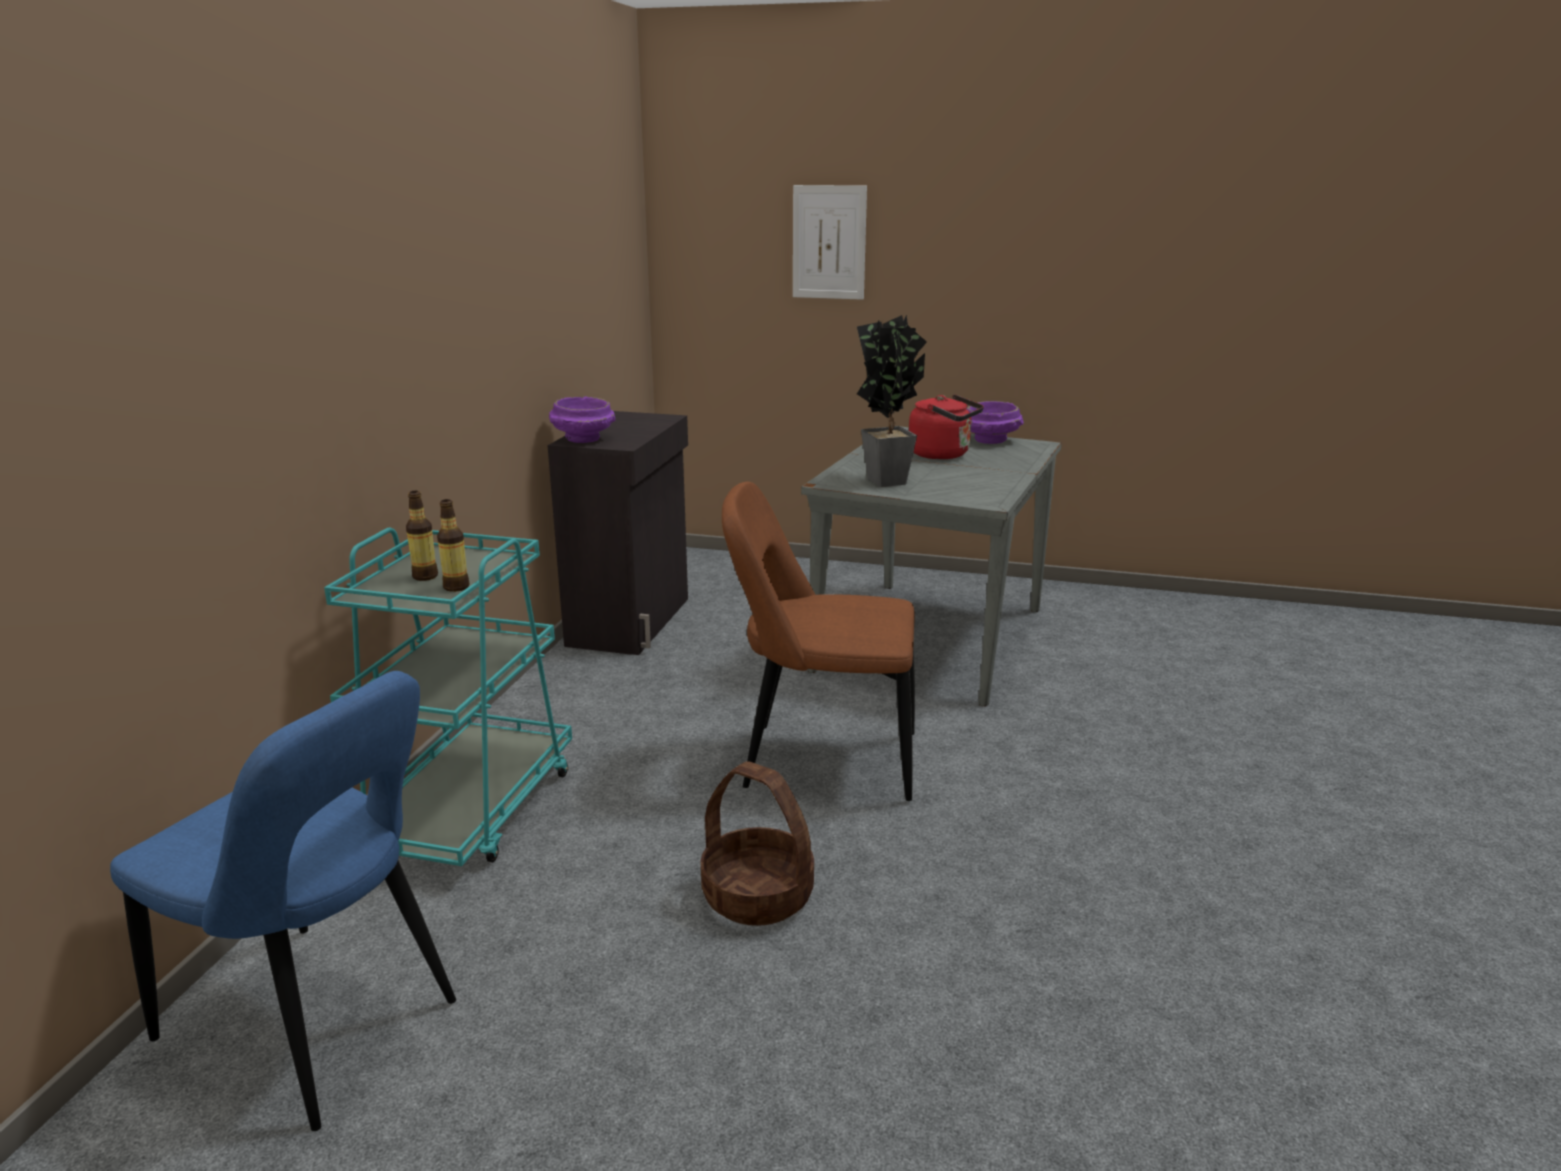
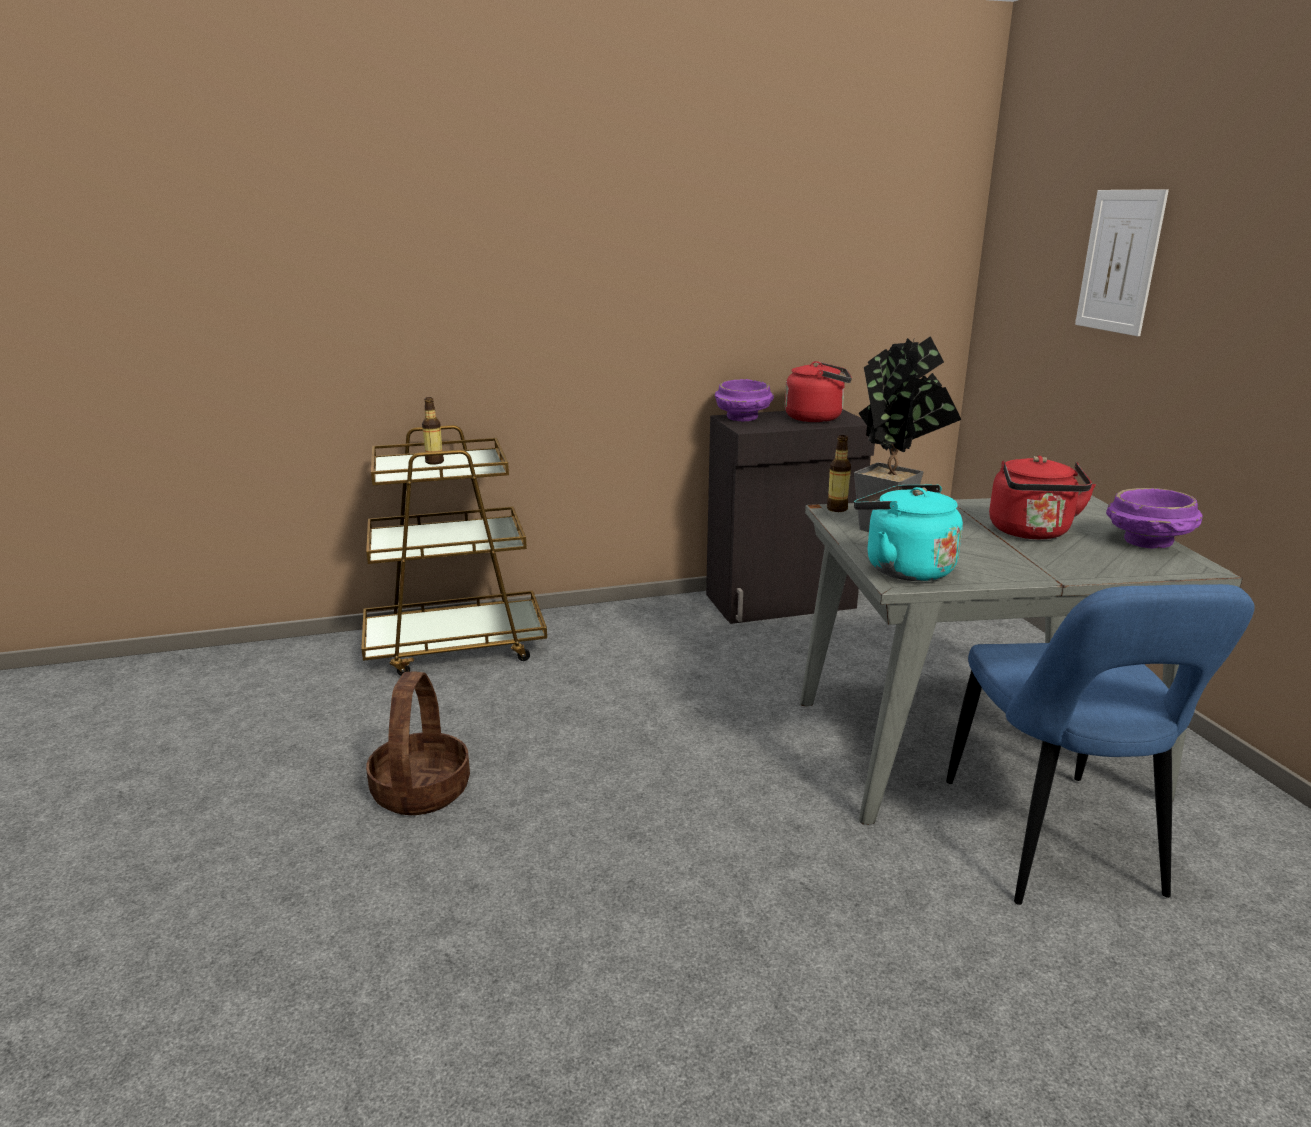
camera: 60 degrees right, 0 degrees up
blue chair [110,671,456,1131] -> blue chair moved to [946,584,1255,905]
turquoise cart [324,528,572,866] -> brown cart [361,425,547,676]
bottle [437,499,469,592] -> bottle moved to [827,435,851,512]
brown chair [722,482,915,801] -> none
none -> red kettle [785,361,852,422]
none -> turquoise kettle [854,485,963,581]

